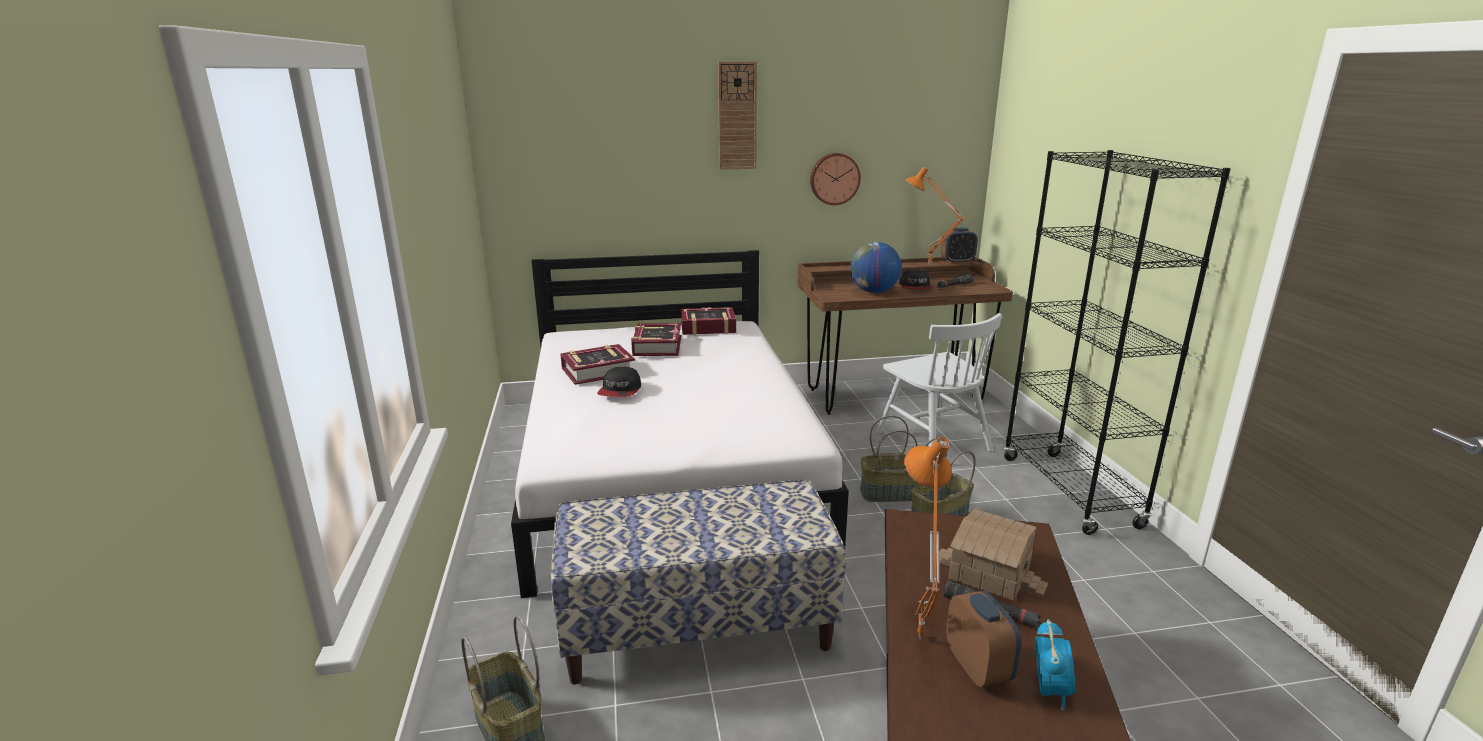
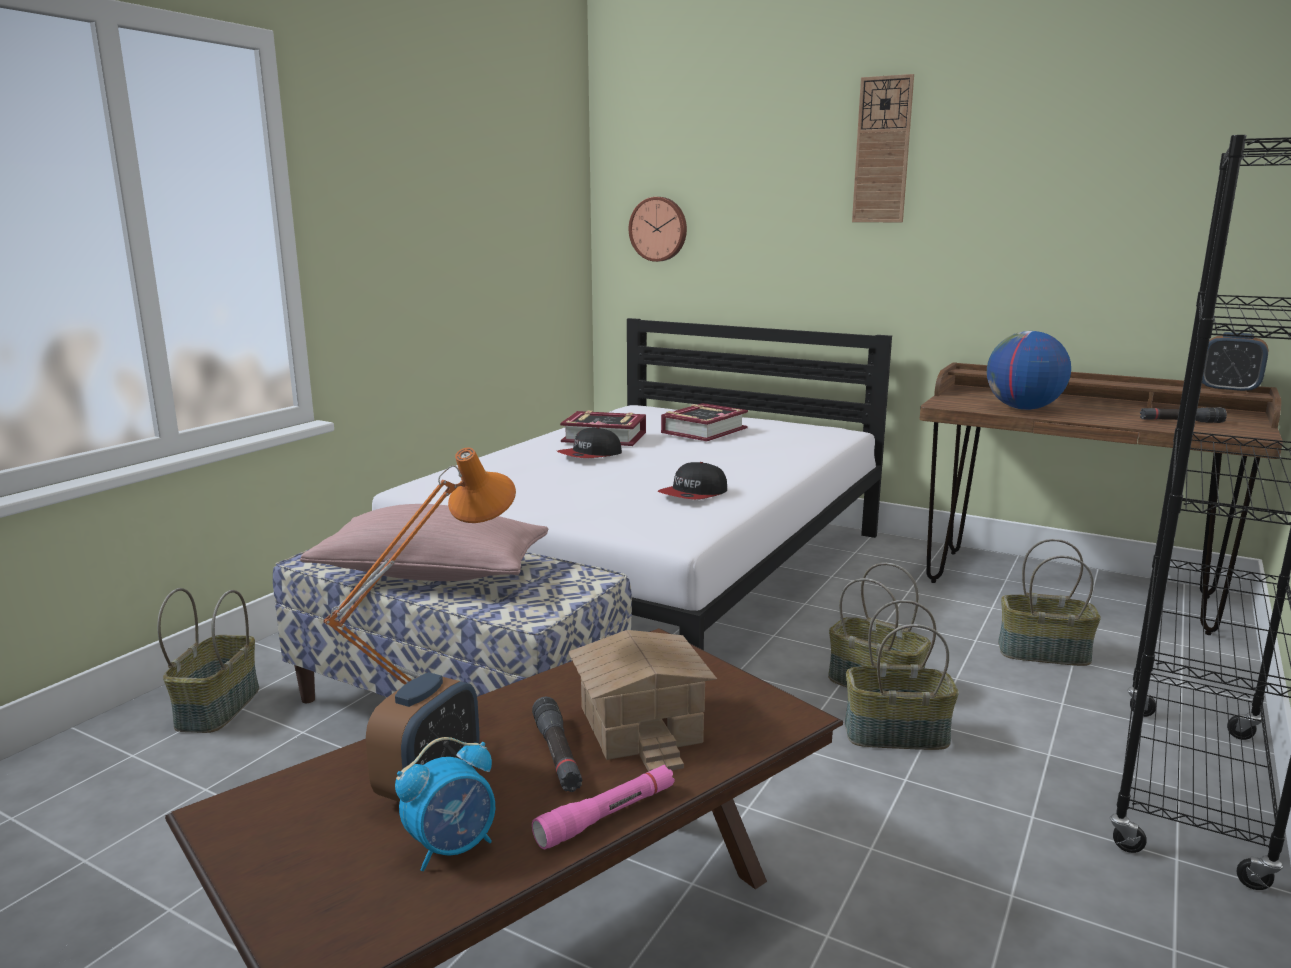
camera: 40 degrees right, 5 degrees down
book [681,307,736,335] -> none
wall clock [810,153,861,205] -> wall clock moved to [629,197,687,262]
white chair [876,313,1002,452] -> basket [998,539,1101,666]
cap [899,268,933,289] -> cap moved to [657,462,727,499]
orange table lamp [906,167,965,264] -> none
none -> pink pillow [300,504,548,581]
none -> pink flashlight [532,765,675,849]

